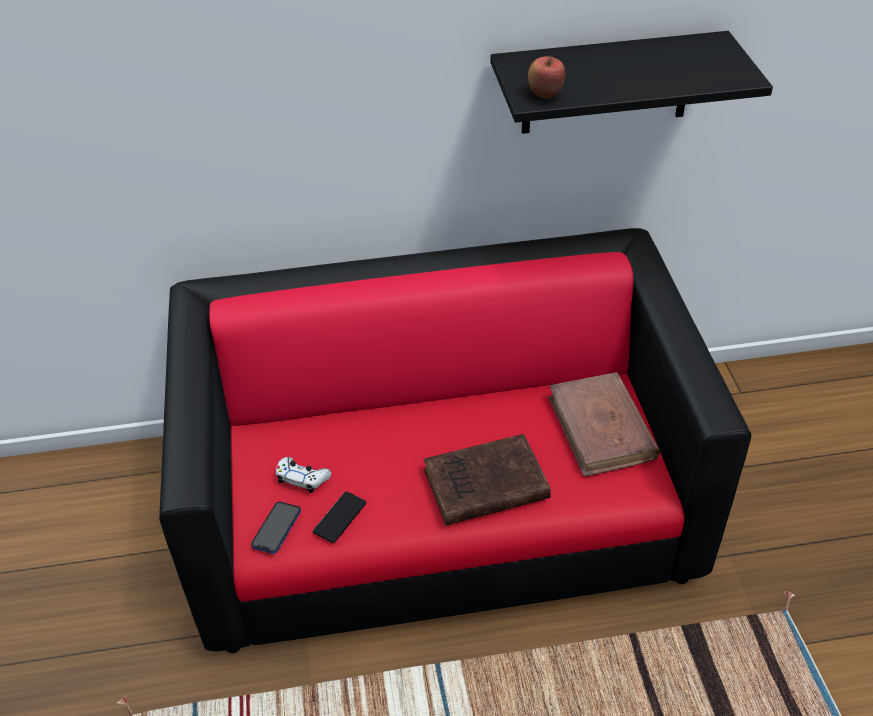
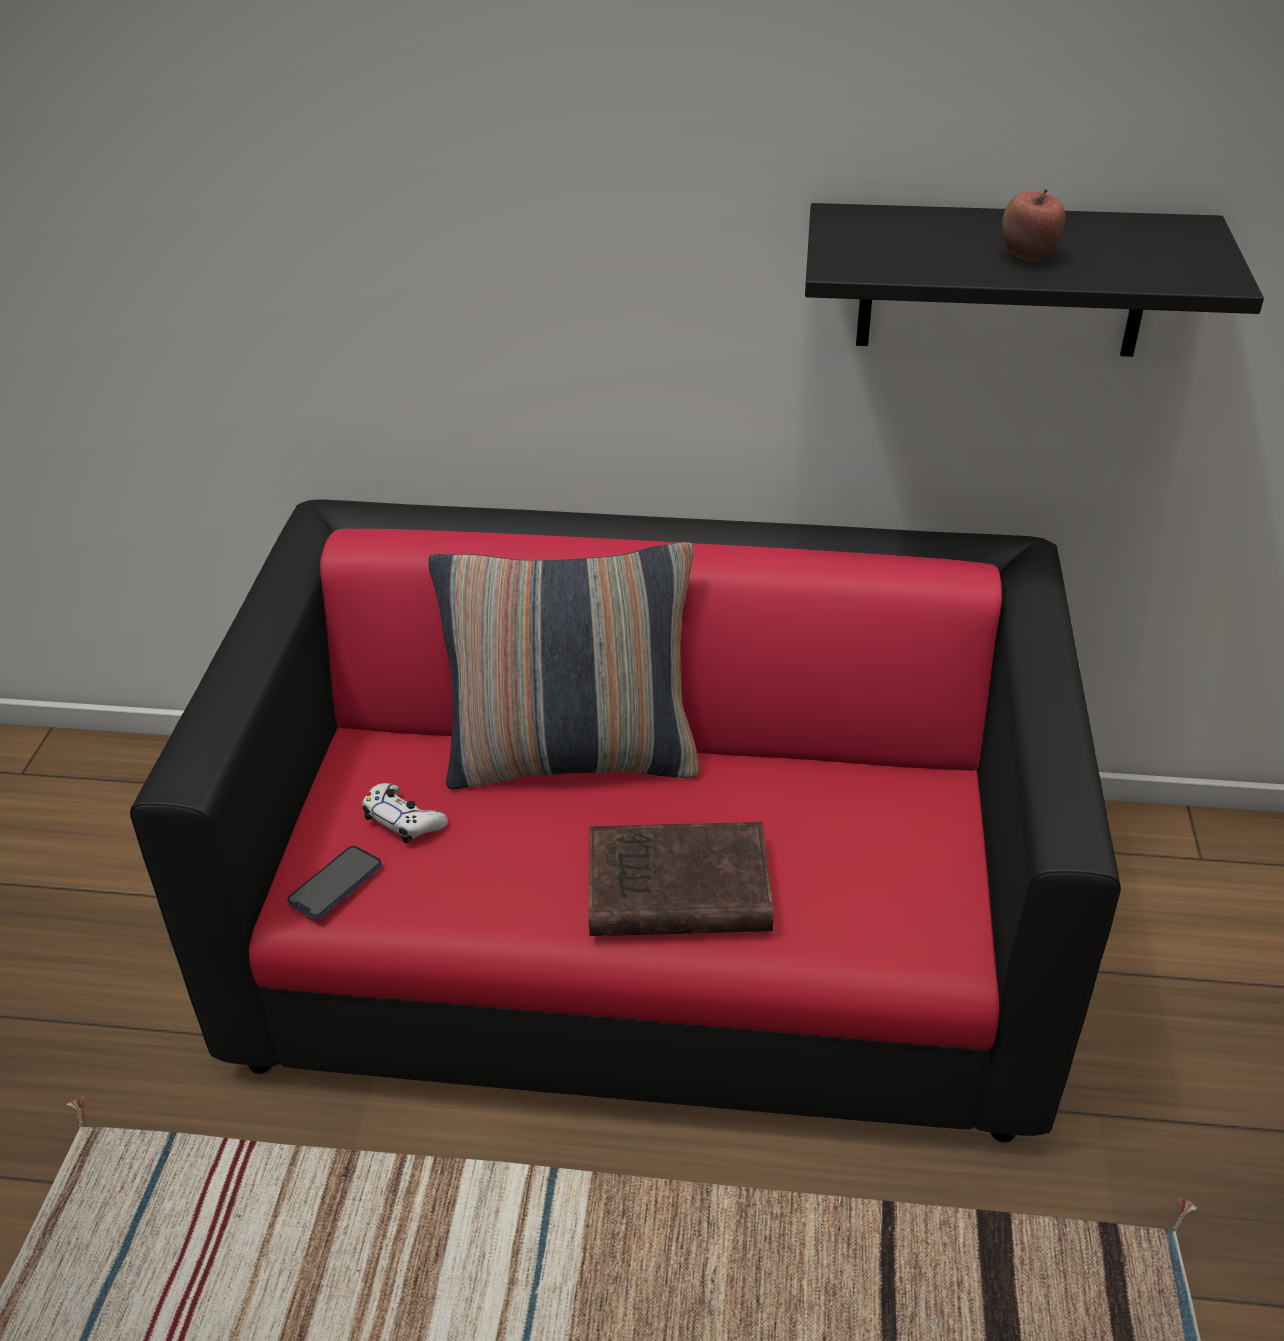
camera: 15 degrees right, 5 degrees down
phone [313,492,366,543] -> none
apple [528,56,566,98] -> apple moved to [1002,189,1066,261]
brown book [548,372,660,477] -> none
none -> pillow [428,542,700,789]

